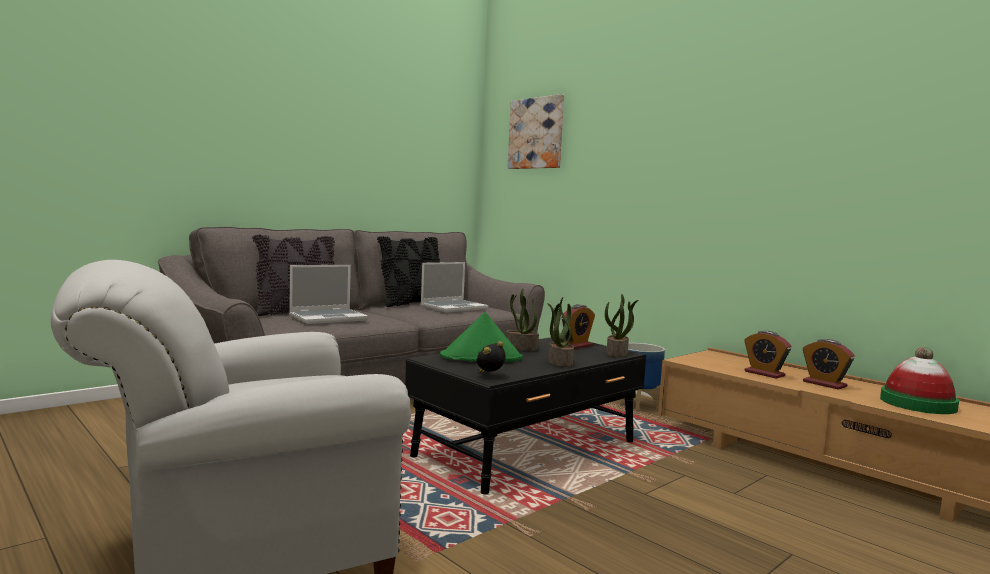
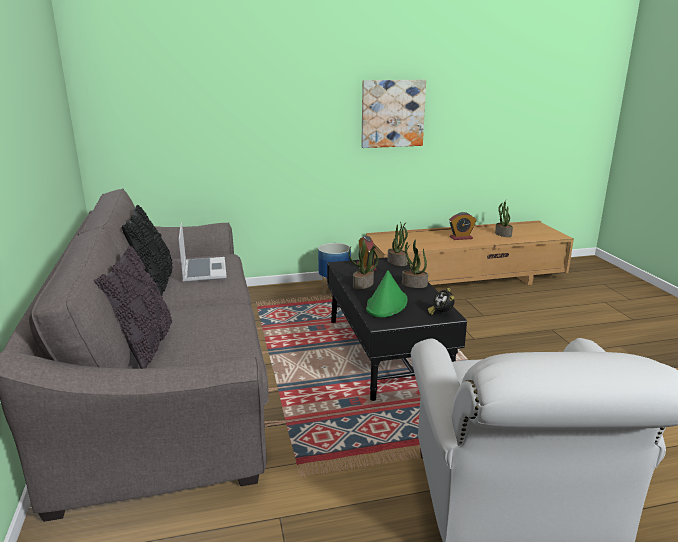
camera: 60 degrees left, 15 degrees up
laptop [289,265,369,324] -> none
picture [507,94,564,169] -> picture moved to [361,80,426,148]
alarm clock [744,331,791,379] -> none
hat [880,347,959,414] -> potted plant [495,200,513,237]

